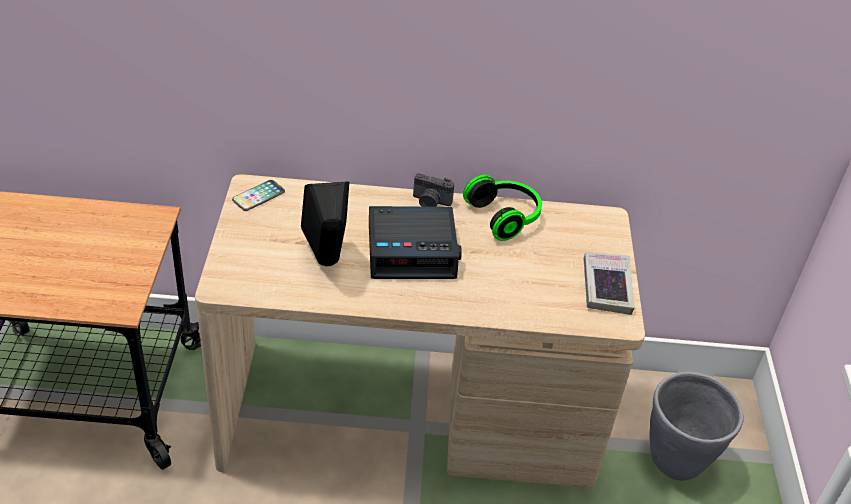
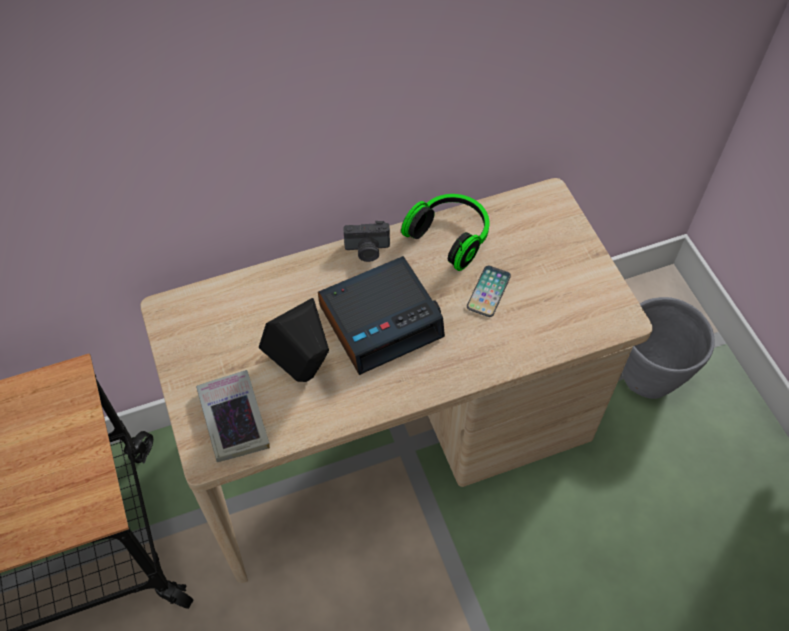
camera: 20 degrees left, 15 degrees up
phone [232,180,285,211] -> phone moved to [467,266,511,317]
book [583,252,634,315] -> book moved to [196,370,270,462]

